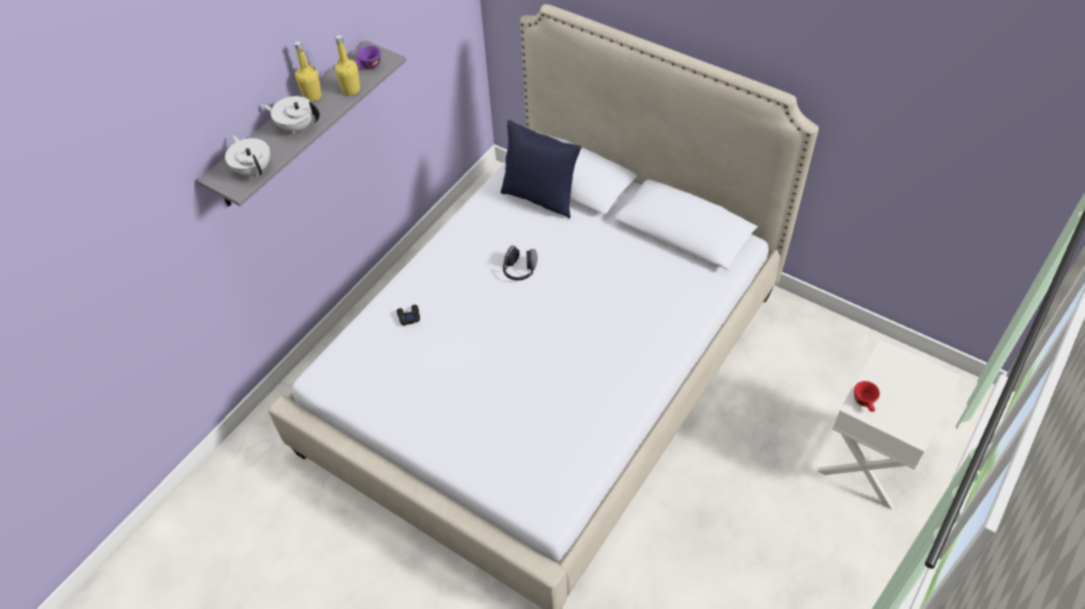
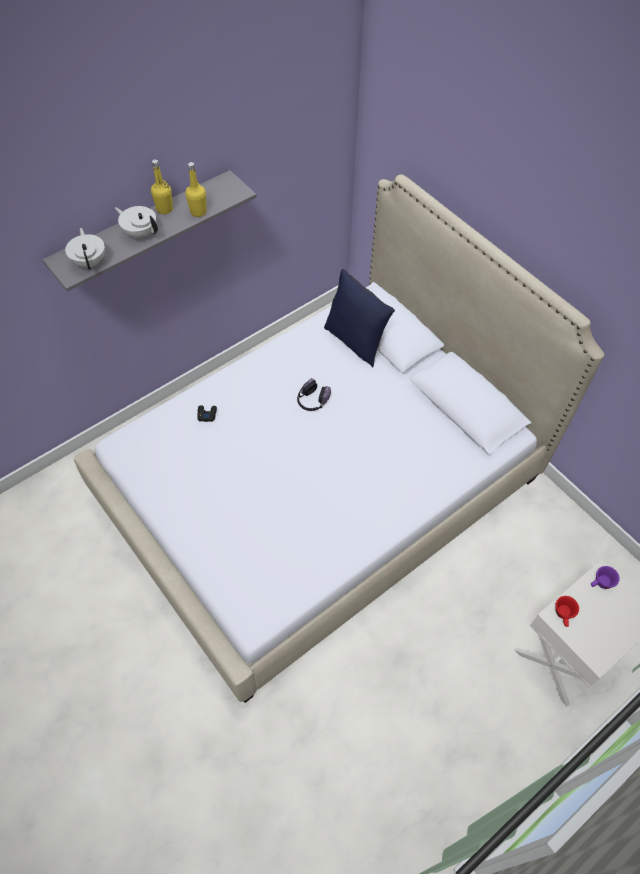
camera: 15 degrees right, 5 degrees up
purple cup [355,45,381,70] -> purple cup moved to [591,566,620,589]

